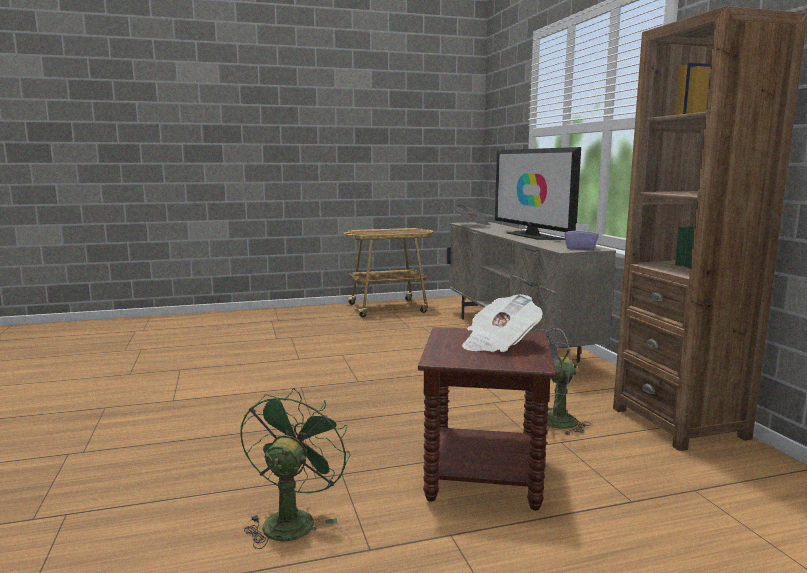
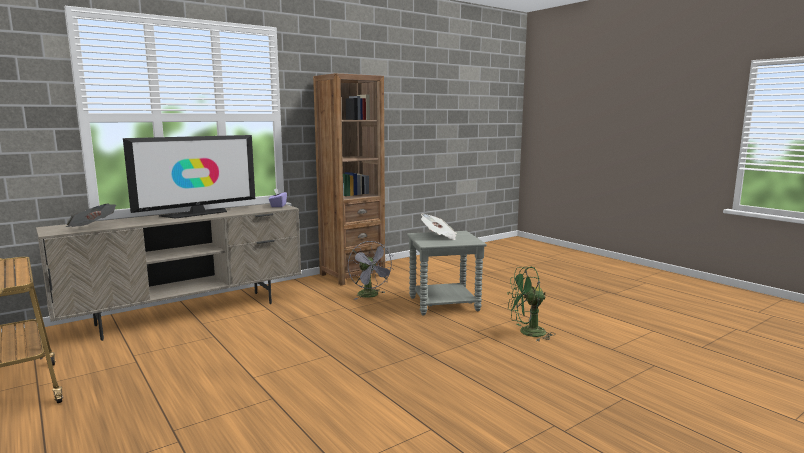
camera: 110 degrees left, 0 degrees up
brown side table [418,327,557,511] -> grey side table [407,231,487,315]

